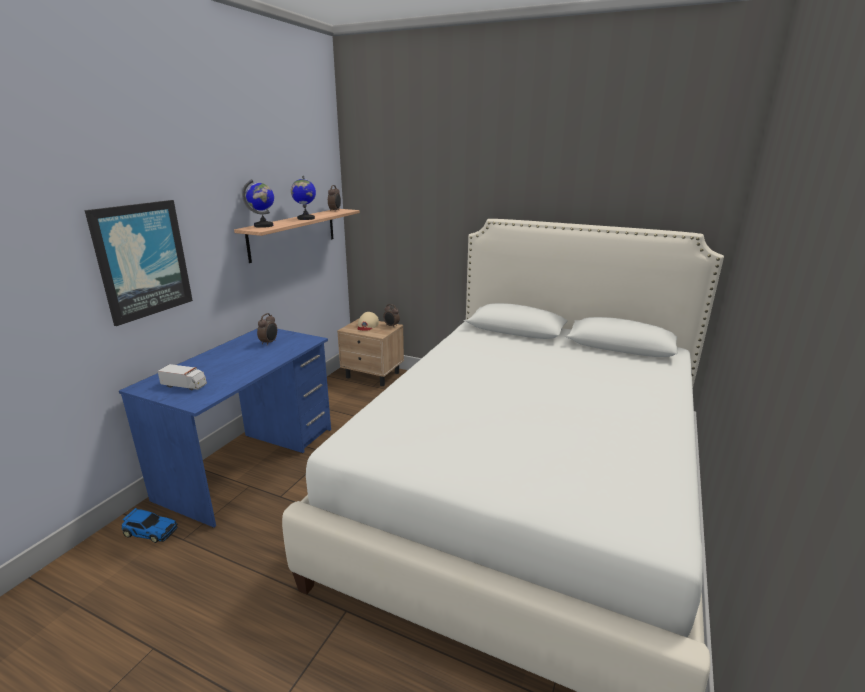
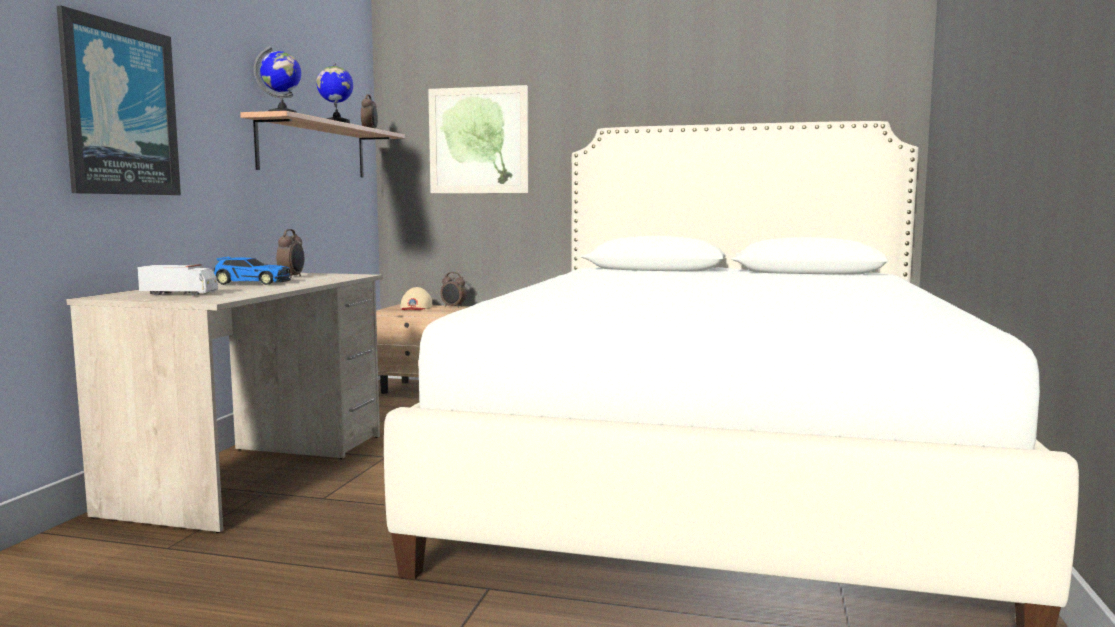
camera: 10 degrees left, 15 degrees down
blue desk [119,328,331,527] -> beige desk [66,273,383,533]
toy car [121,508,178,543] -> toy car moved to [214,257,291,285]
none -> picture [428,85,529,193]

